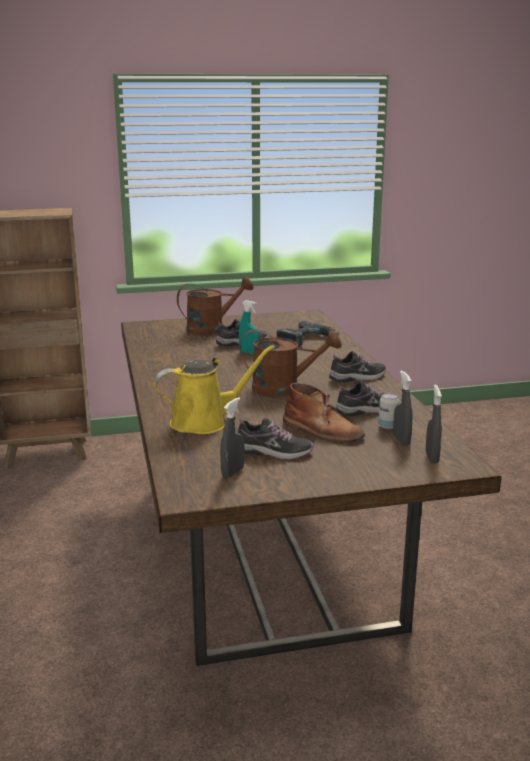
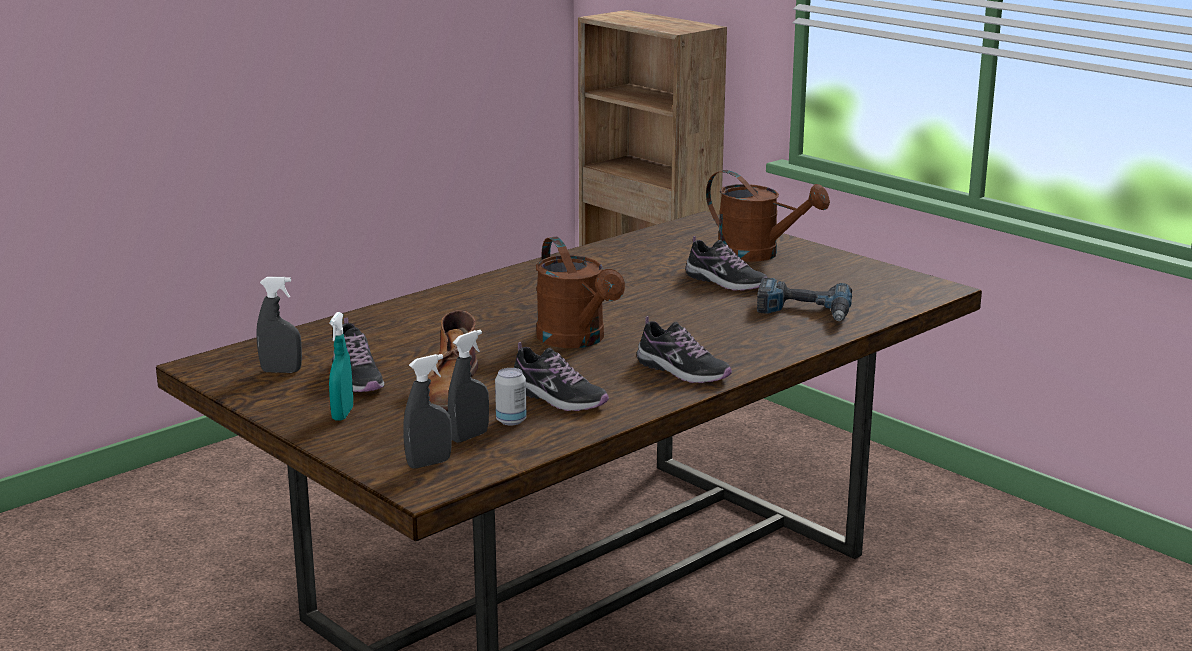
camera: 60 degrees right, 0 degrees up
yellow watering can [154,345,275,434] -> none
turquoise spray bottle [239,300,259,354] -> turquoise spray bottle moved to [329,312,353,421]

